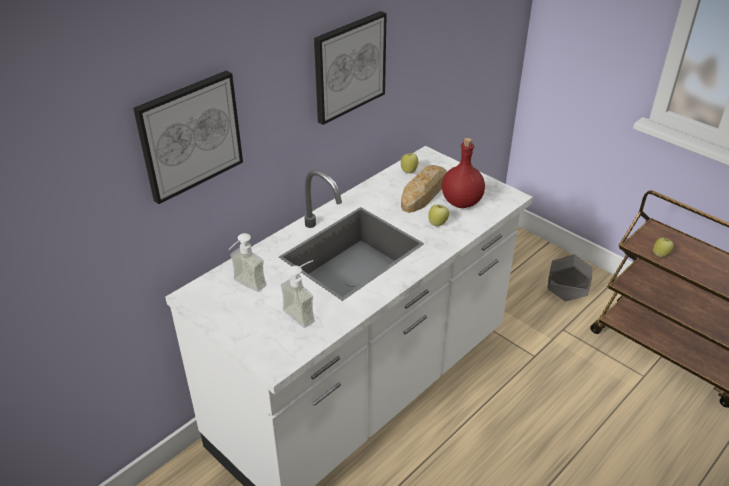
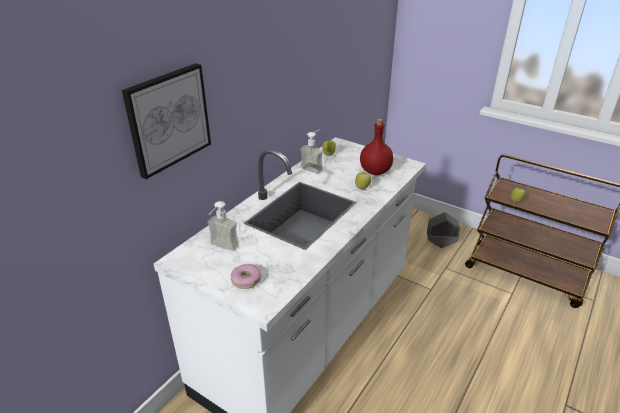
camera: 10 degrees left, 5 degrees down
soap dispenser [281,260,315,328] -> soap dispenser moved to [300,130,323,174]
picture [314,11,387,125] -> none
bread [401,165,447,213] -> none
none -> donut [231,264,261,289]

